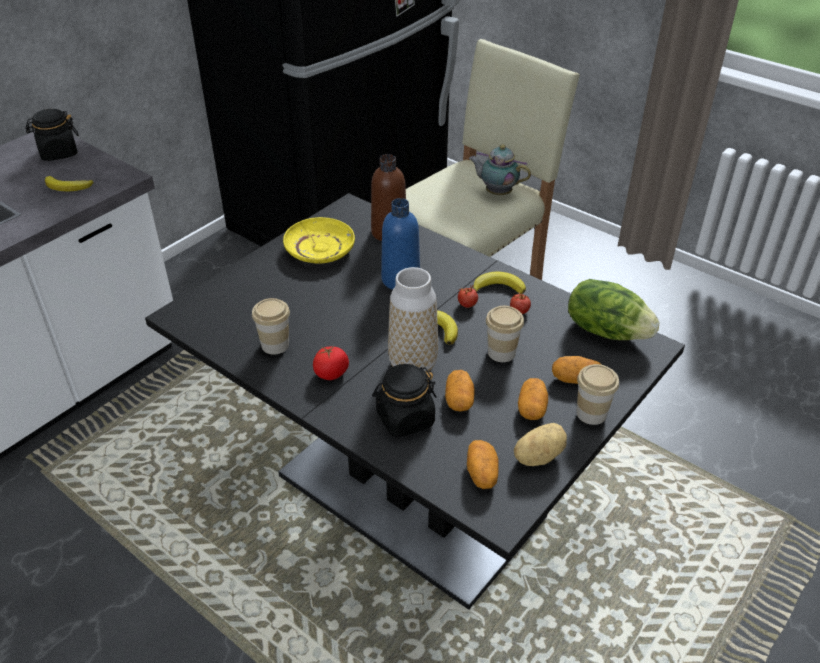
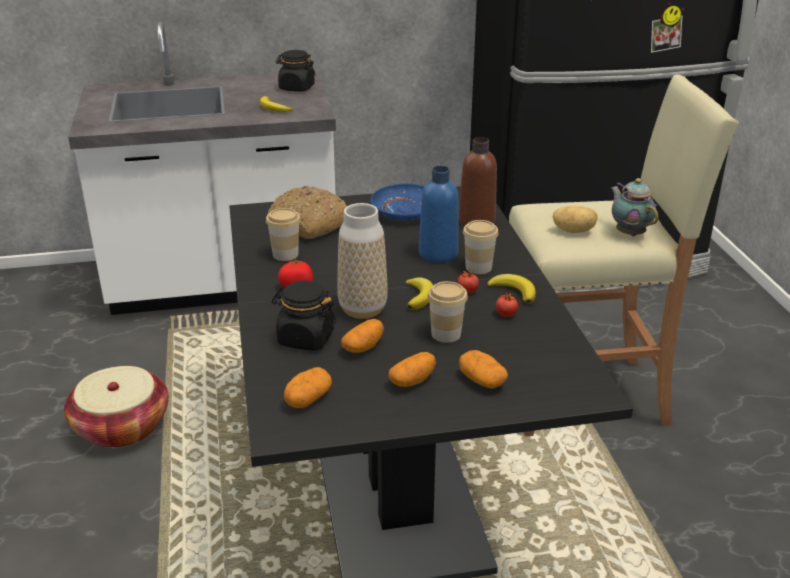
camera: 40 degrees right, 10 degrees down
yellow plate [283,217,355,263] -> blue plate [371,184,425,220]
potato [514,423,567,466] -> potato moved to [553,206,597,233]
lettuce [568,279,660,340] -> none
cup [576,364,619,425] -> cup moved to [463,220,499,274]
none -> basket [64,366,169,448]
none -> bread [267,186,347,239]

